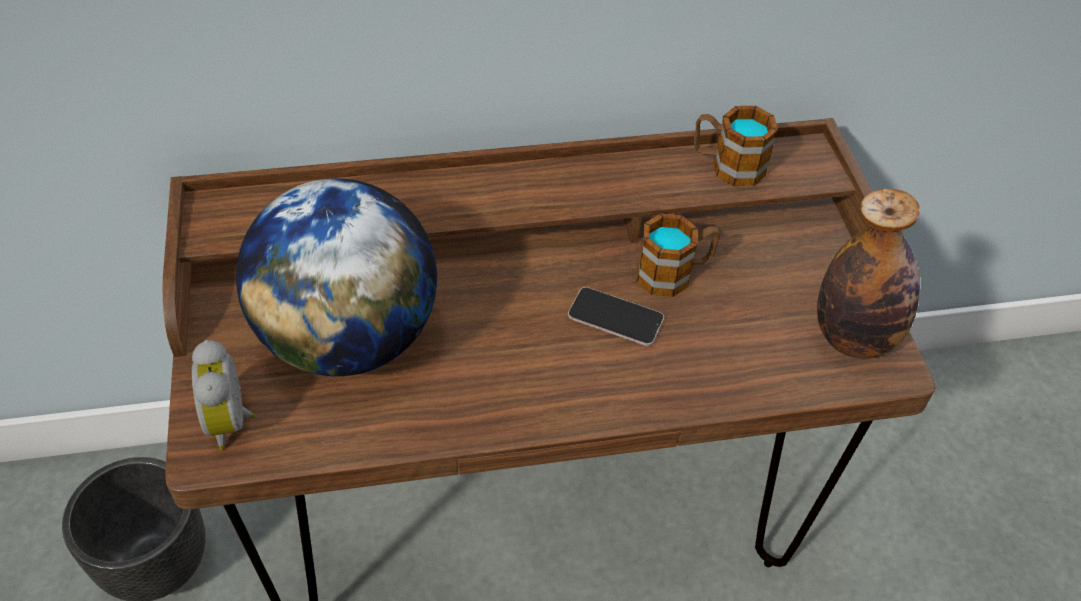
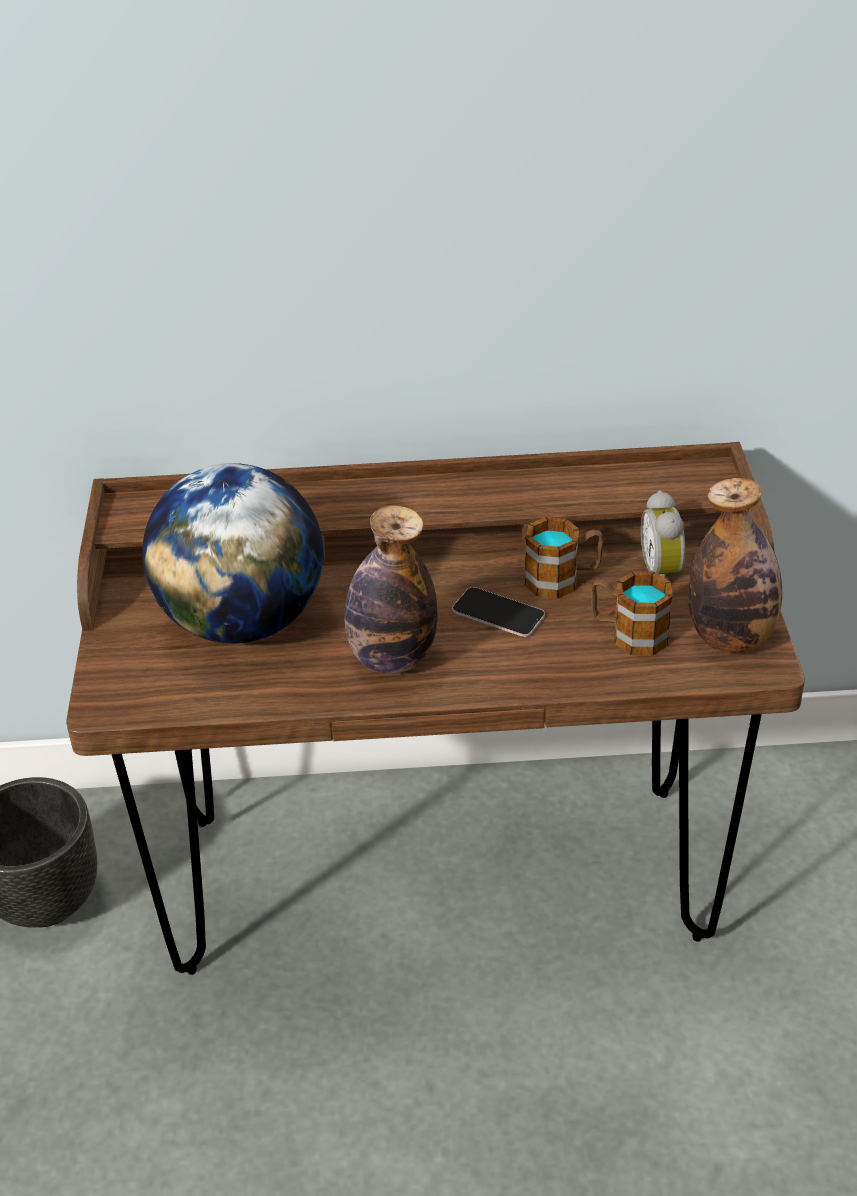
camera: 10 degrees right, 10 degrees down
alarm clock [192,340,255,450] -> alarm clock moved to [641,491,685,578]
mug [694,106,778,186] -> mug moved to [591,571,673,656]
none -> bottle [344,505,437,674]

